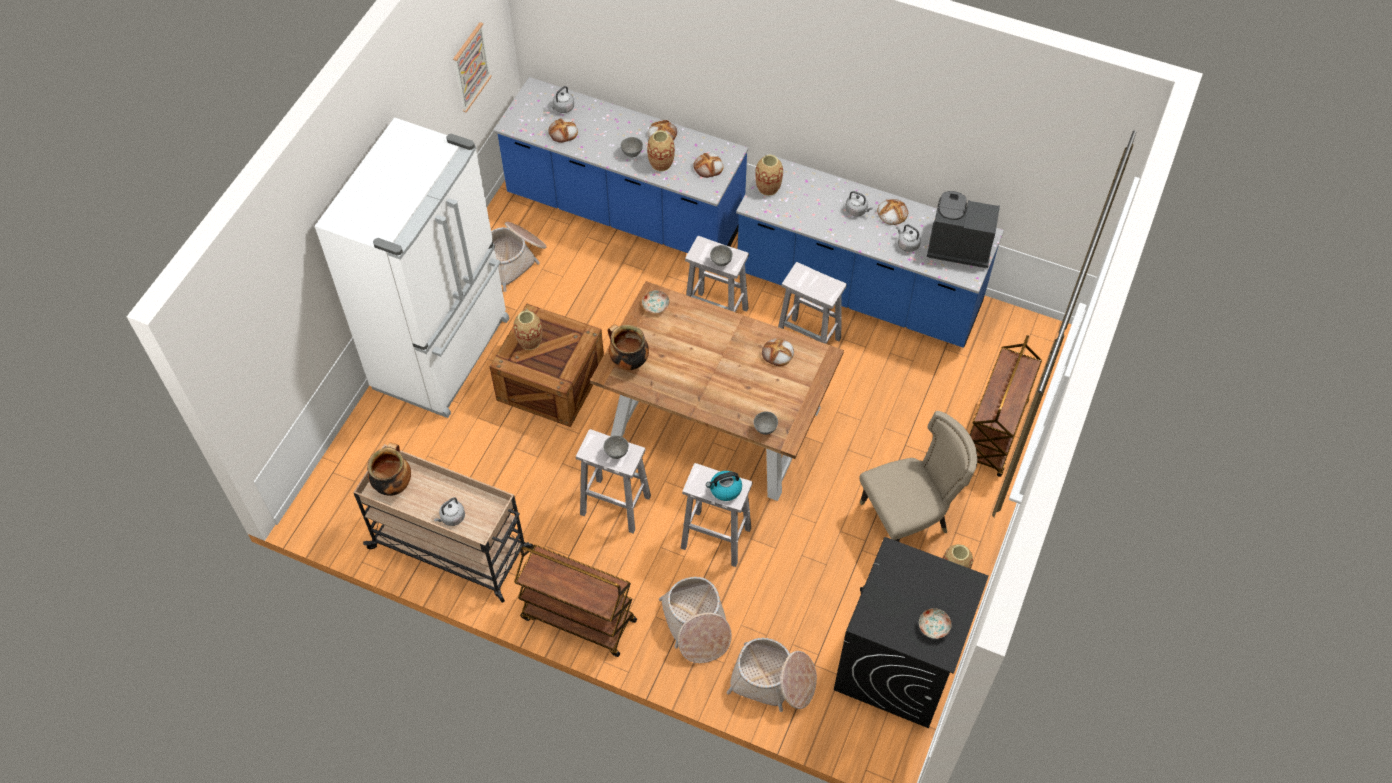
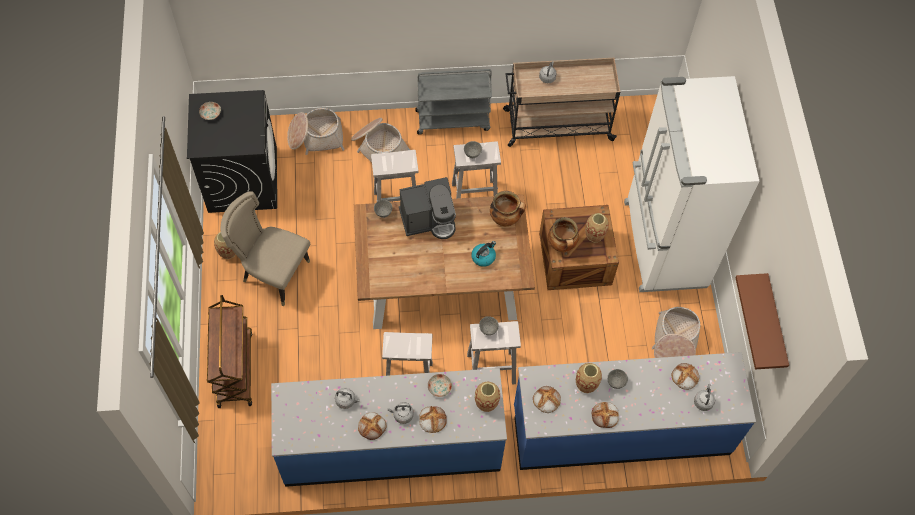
camera: 150 degrees right, 5 degrees up
cooking pot [367,442,411,496] -> cooking pot moved to [548,217,579,252]
picture [453,22,492,113] -> brown shelf [735,273,789,370]
brown cart [514,545,637,657] -> grey cart [415,69,492,135]
plate [642,290,669,313] -> plate moved to [428,374,452,397]
kettle [706,471,742,501] -> kettle moved to [471,241,496,267]
bread [762,338,794,366] -> bread moved to [419,406,447,433]
beige chair [859,411,977,542] -> beige chair turned 75 degrees clockwise [221,191,310,307]
coffee machine [927,191,1000,268] -> coffee machine moved to [399,177,456,239]

